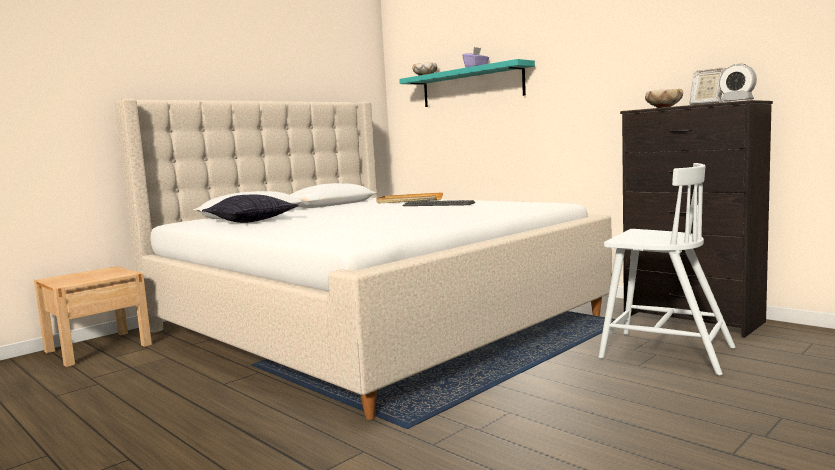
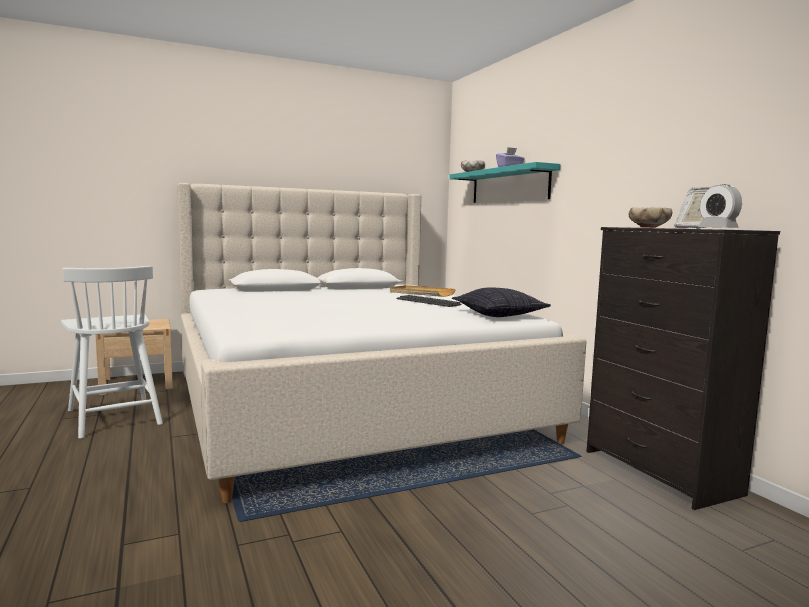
camera: 20 degrees right, 0 degrees up
pillow [202,195,298,223] -> pillow moved to [452,287,551,317]
white chair [598,163,736,375] -> white chair moved to [61,266,163,439]

